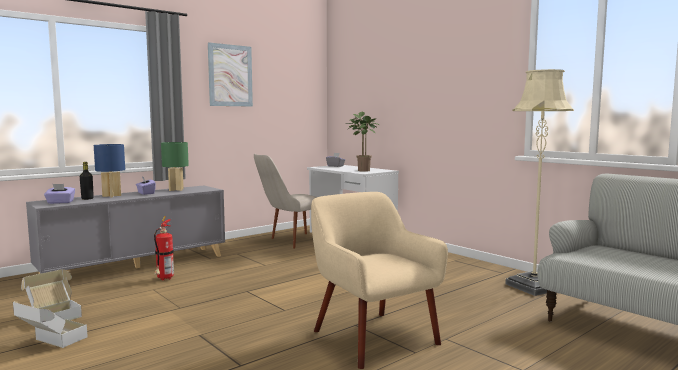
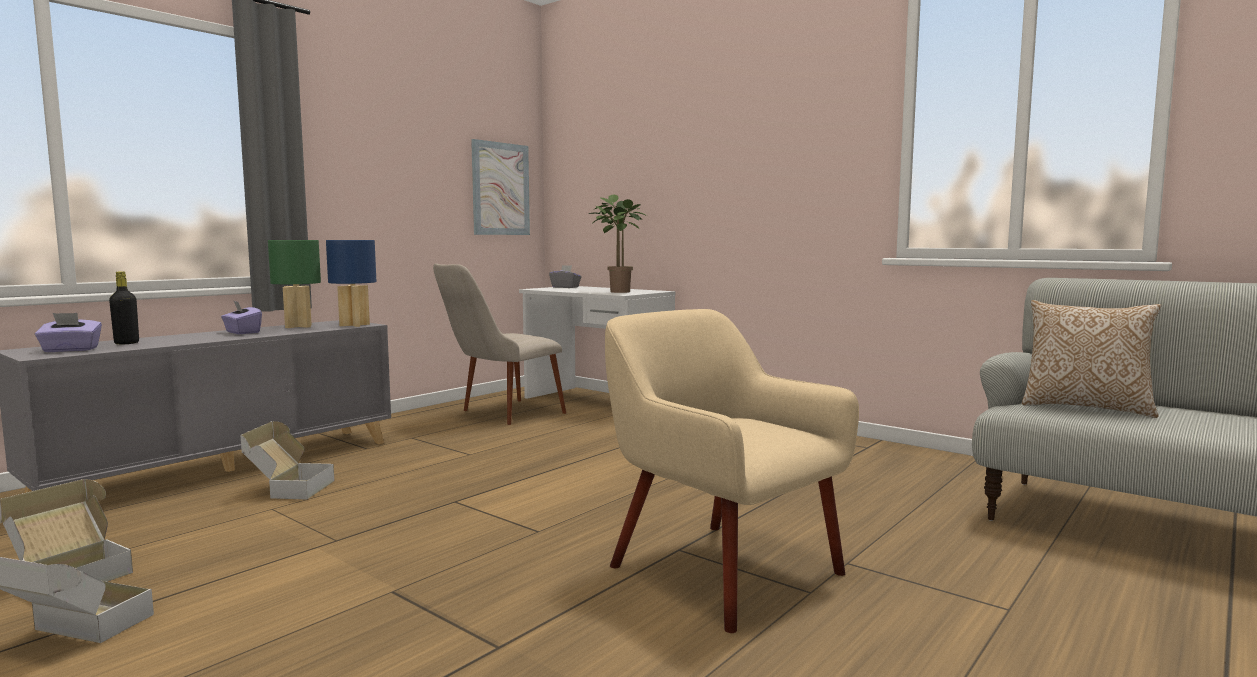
camera: 10 degrees left, 0 degrees up
blue table lamp [94,144,125,197] -> blue table lamp moved to [326,240,376,327]
fire extinguisher [154,216,174,280] -> cardboard box [240,421,334,500]
picture [208,42,253,107] -> picture moved to [471,139,530,235]
beige floor lamp [506,69,574,296] -> none
none -> pillow [1022,300,1161,418]

